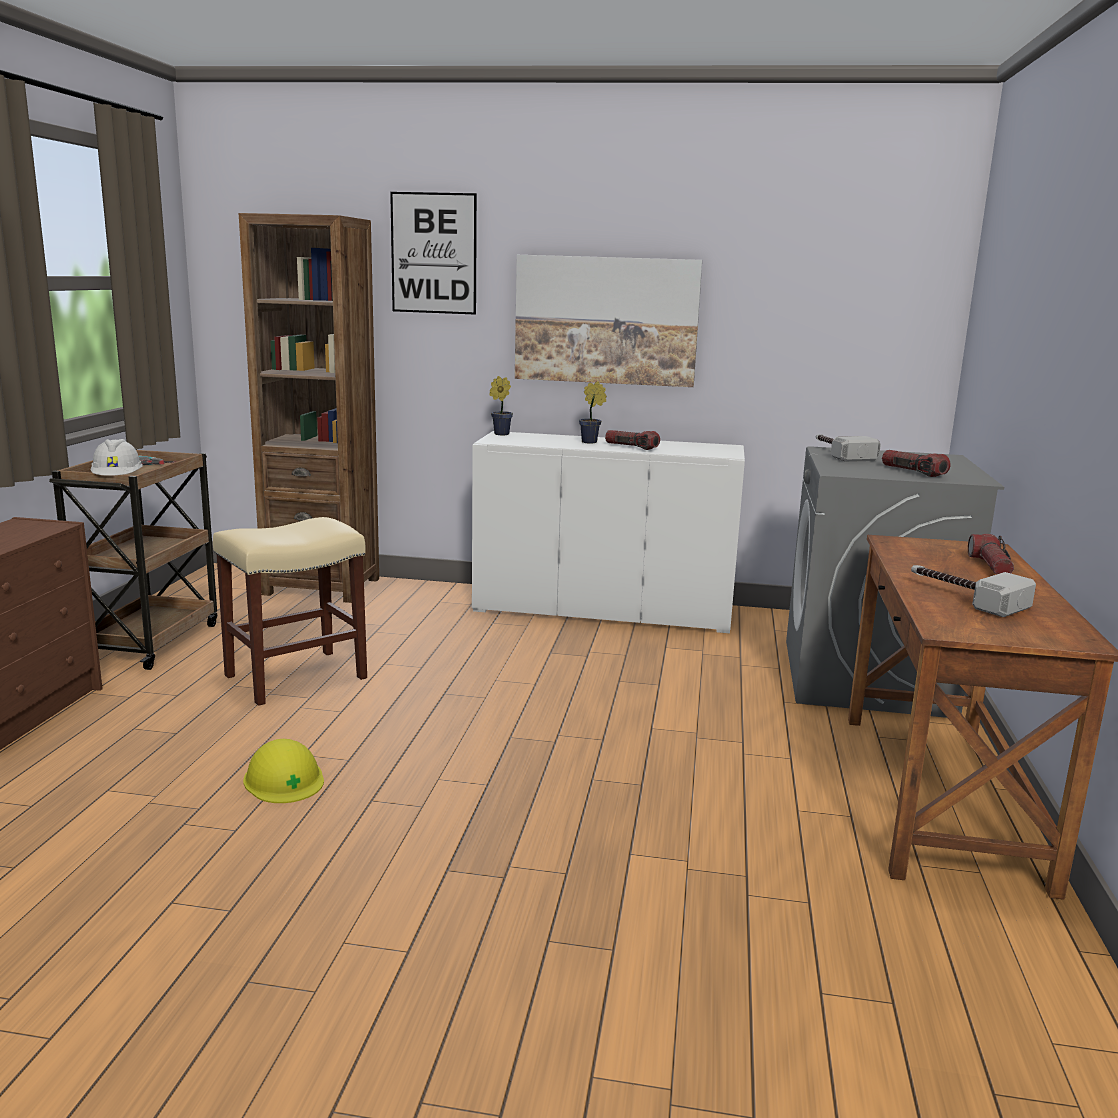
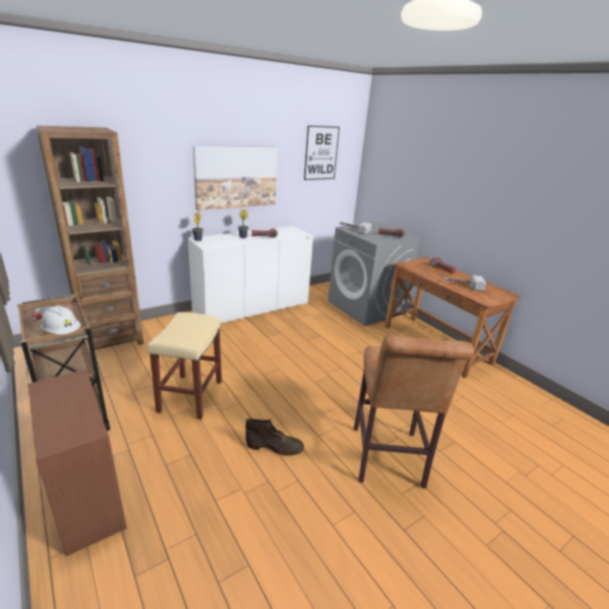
camera: 45 degrees left, 10 degrees up
yellow hard hat [243,739,324,803] -> brown boot [245,418,304,456]
picture [390,192,477,315] -> picture moved to [304,126,340,180]
none -> brown stool [354,335,474,489]

